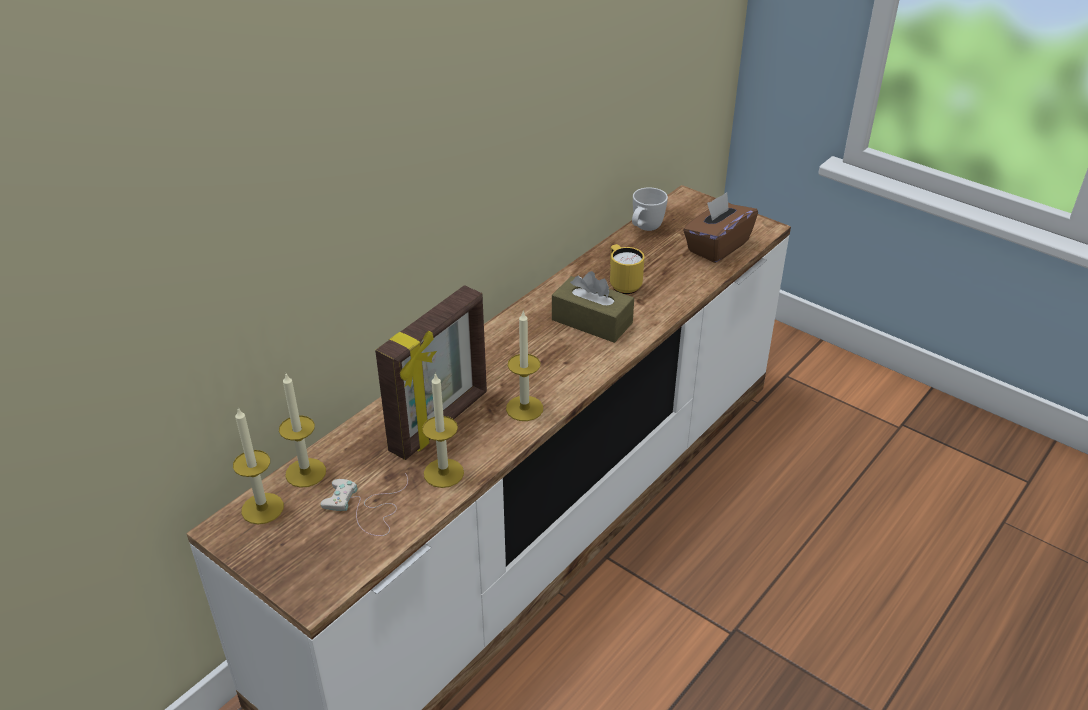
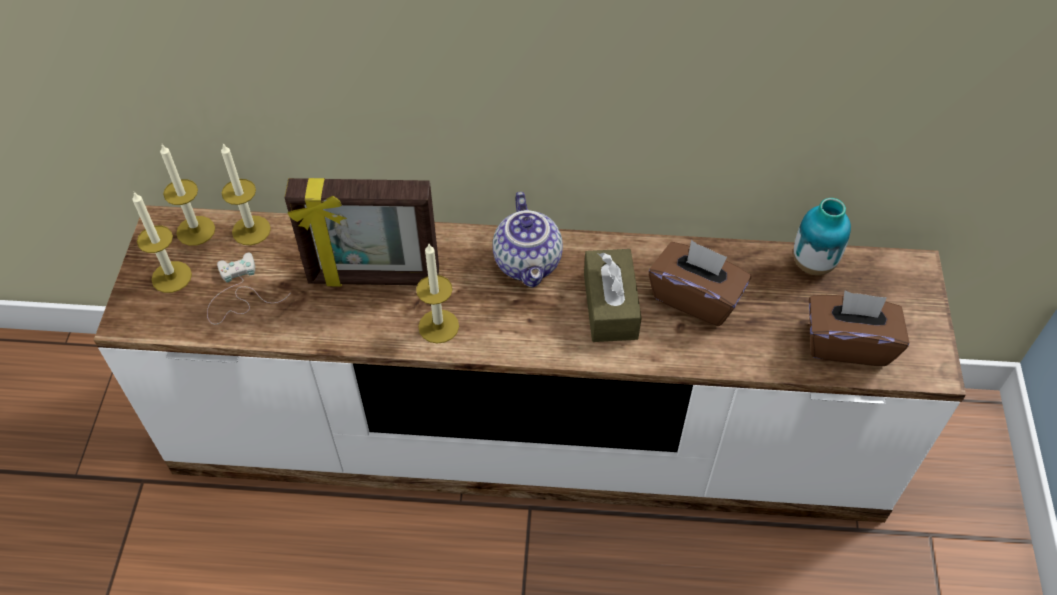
camera: 55 degrees right, 15 degrees up
candle [422,372,464,488] -> candle moved to [132,192,192,293]
yellow mug [610,244,644,294] -> brown tissue box [649,240,751,326]
white mug [632,187,668,231] -> vase [793,198,851,275]
none -> teapot [493,192,563,288]

